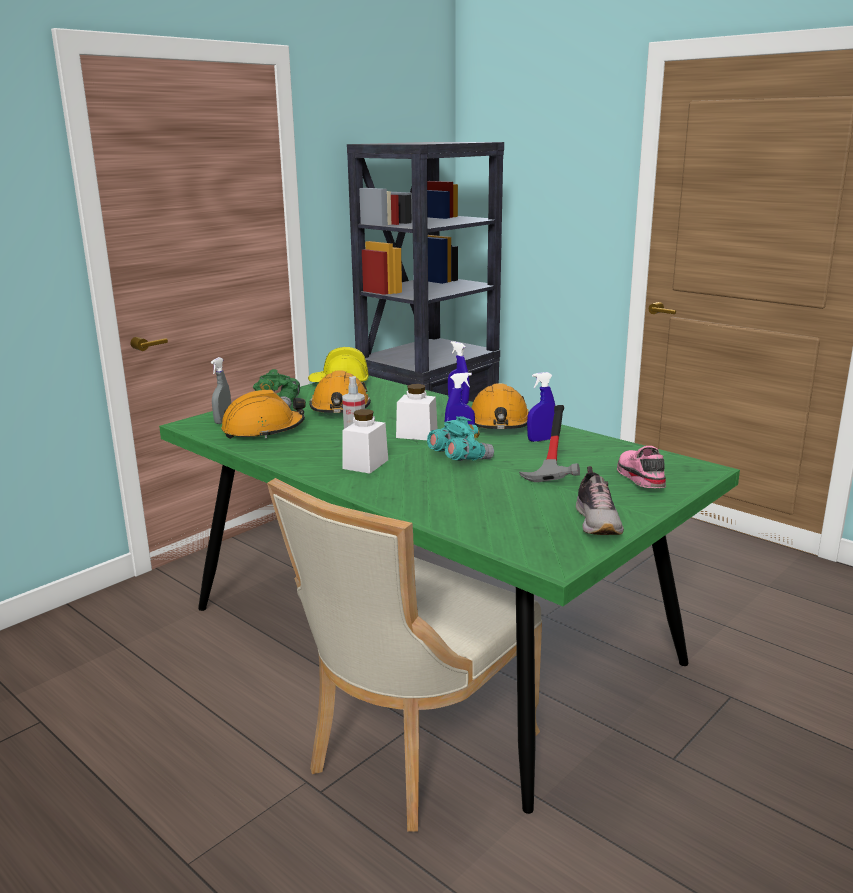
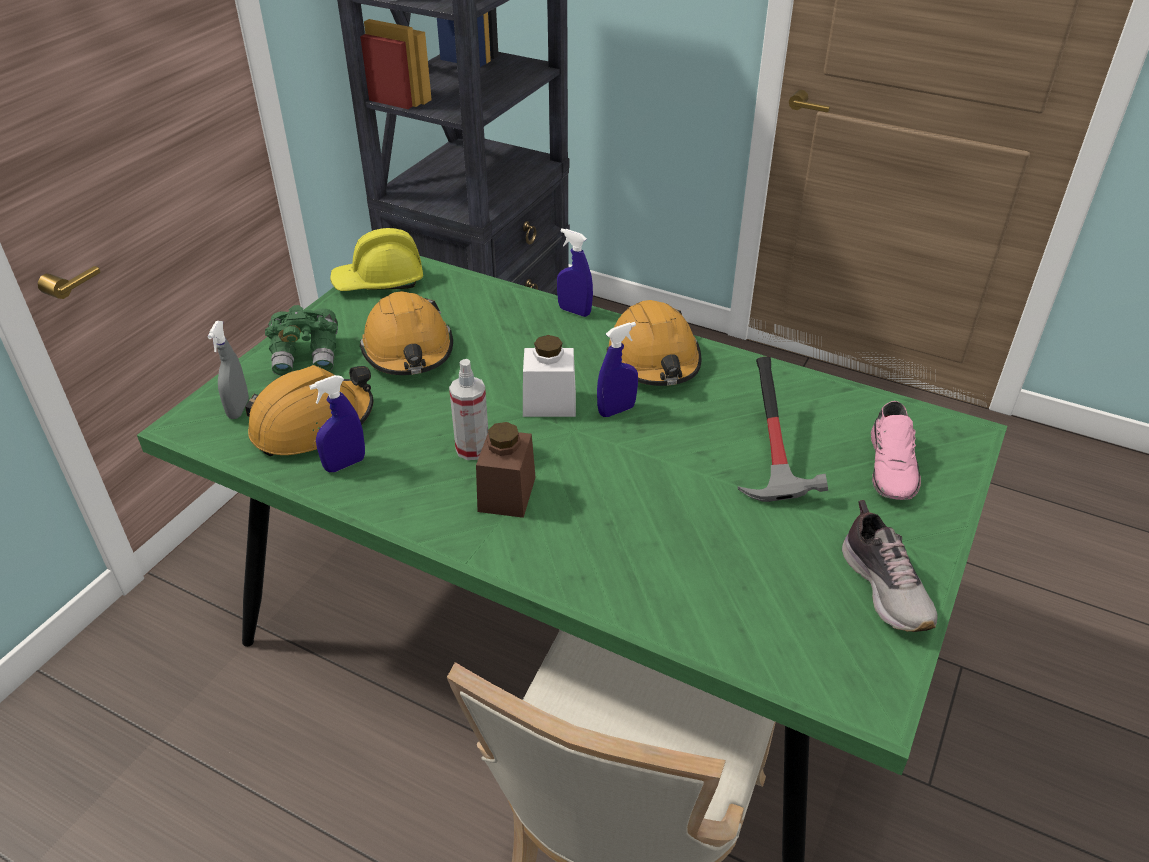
camera: 15 degrees left, 20 degrees up
white jar [343,409,388,474] -> brown jar [476,422,536,518]
turquoise binoculars [427,416,494,461] -> none
blue spray bottle [527,372,555,442] -> blue spray bottle moved to [309,375,365,472]
pink shoe [617,446,666,488] -> pink shoe turned 150 degrees counterclockwise [871,401,921,500]

